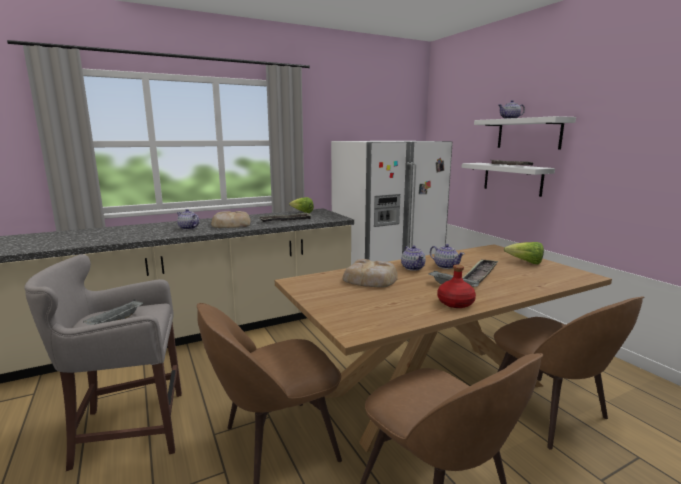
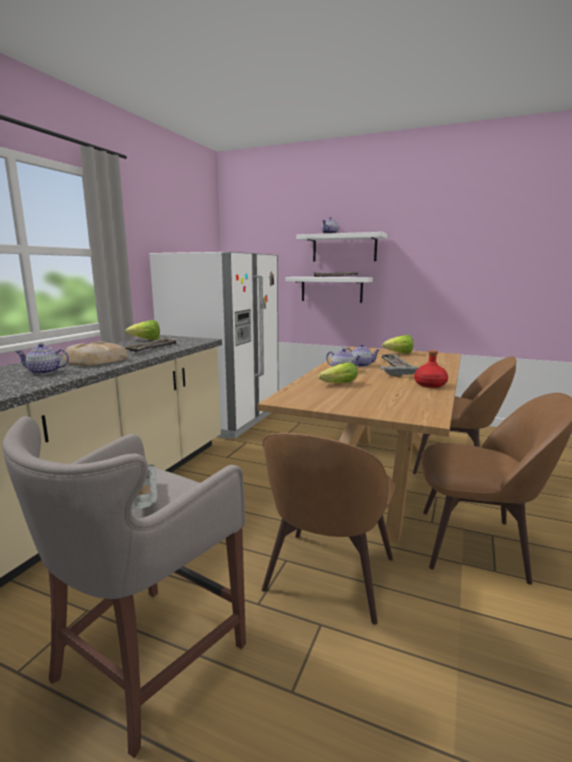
camera: 40 degrees left, 0 degrees up
bread [343,259,398,288] -> lettuce [318,362,358,383]

